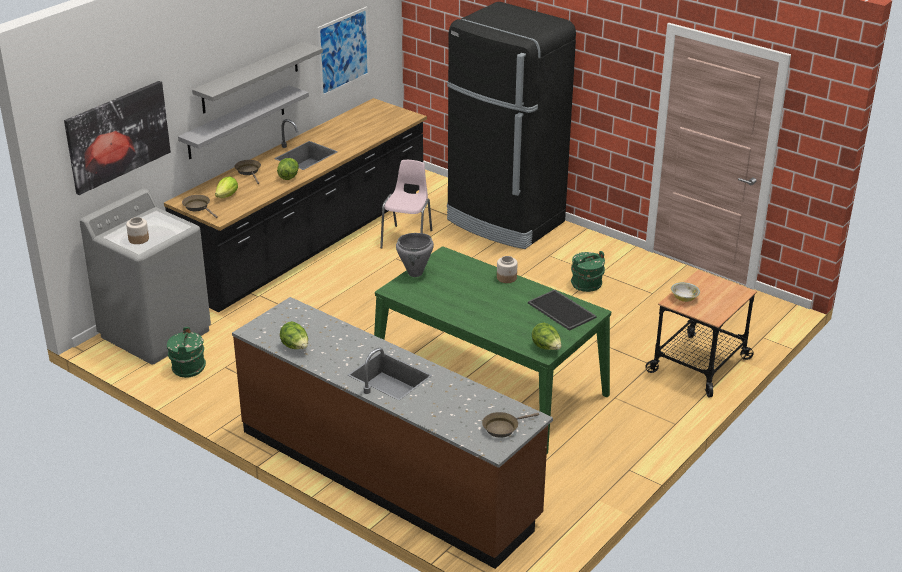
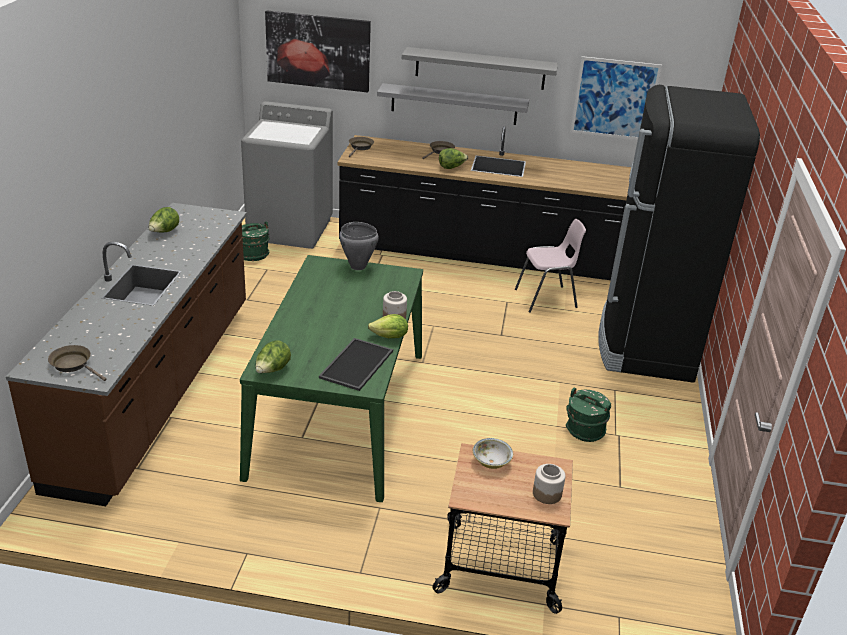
camera: 60 degrees right, 0 degrees up
jar [126,217,149,244] -> jar moved to [533,464,565,504]
lettuce [215,176,238,198] -> lettuce moved to [368,314,408,338]

